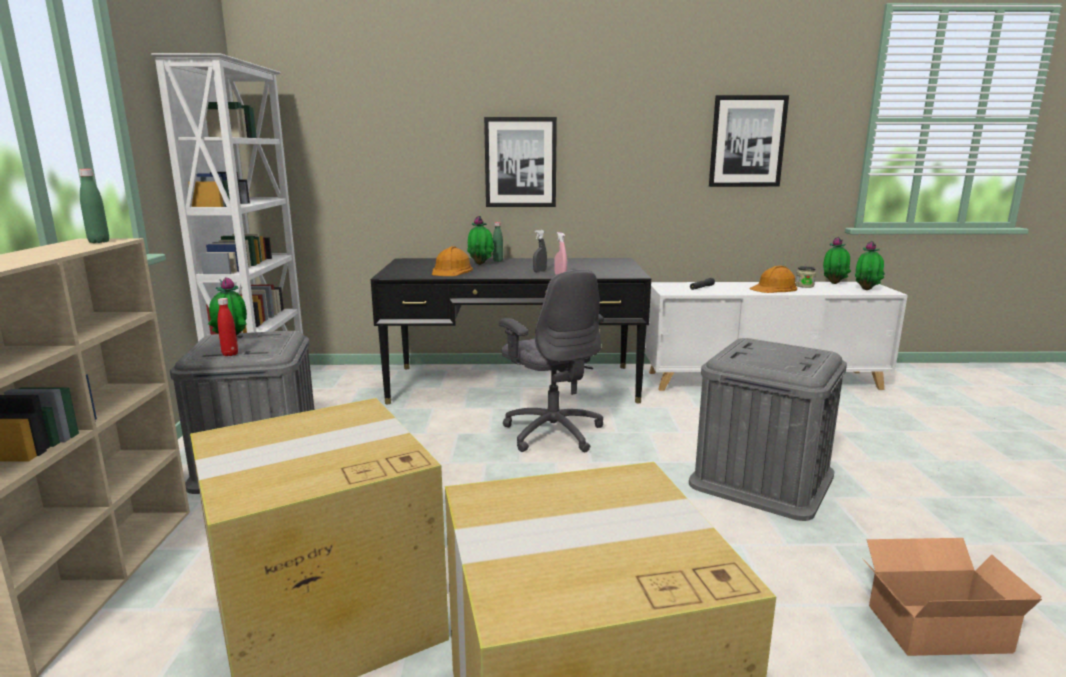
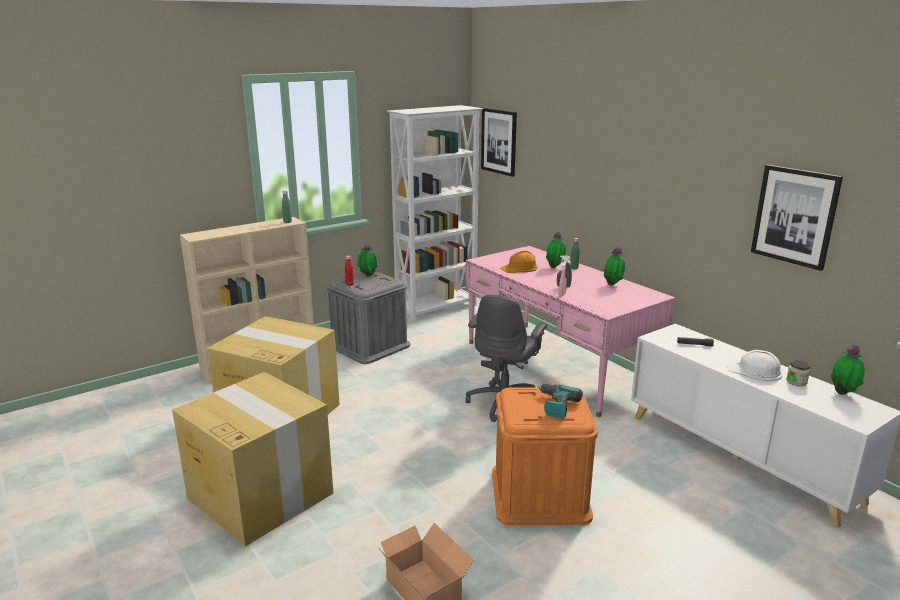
camera: 55 degrees right, 5 degrees up
black desk [371,258,651,404] -> pink desk [465,246,676,417]
picture [484,117,557,207] -> picture moved to [481,108,517,177]
grey storage box [689,338,847,521] -> orange storage box [492,387,598,525]
orange hard hat [750,265,797,293] -> white hard hat [727,350,782,382]
potted plant [855,241,885,290] -> potted plant moved to [604,247,625,286]
none -> power drill [537,384,583,419]

